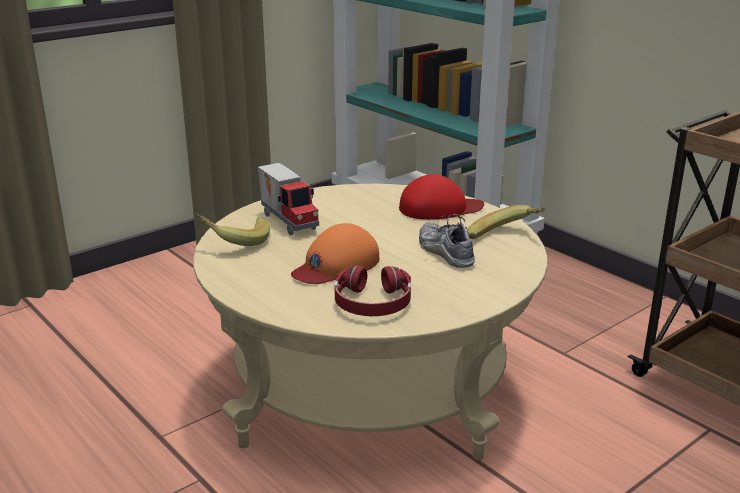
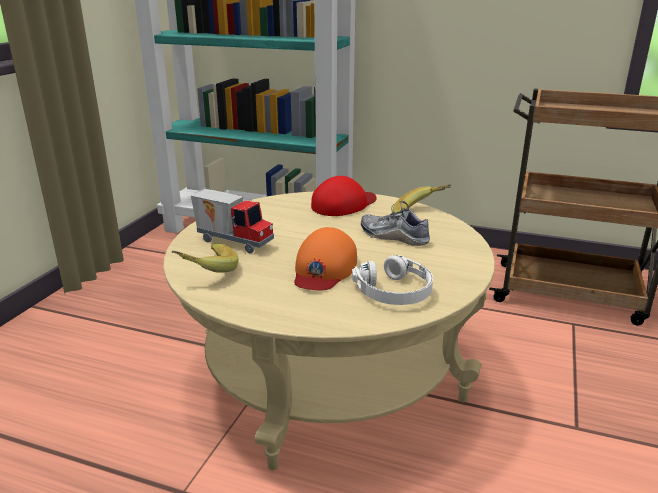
camera: 30 degrees left, 0 degrees up
red headphones [335,266,411,316] -> white headphones [352,255,433,305]

